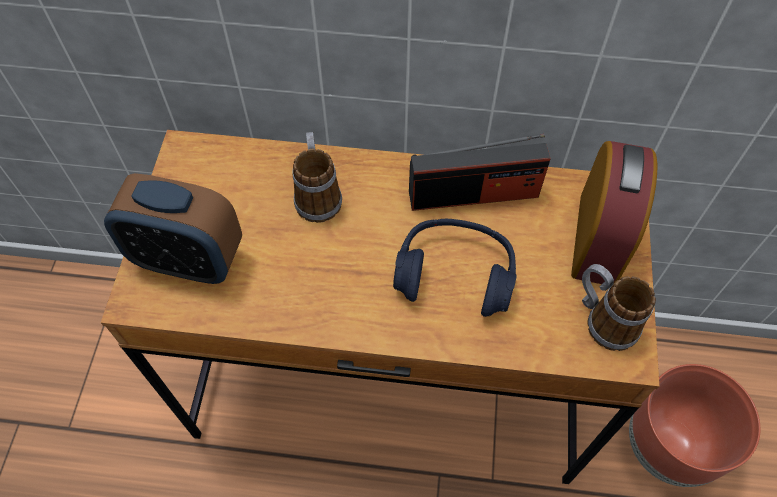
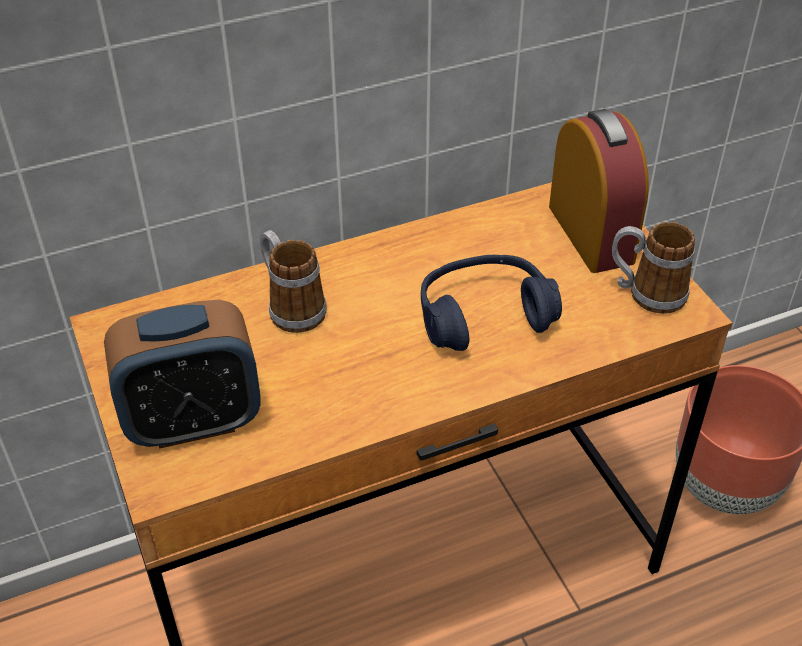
camera: 30 degrees left, 15 degrees down
radio [409,134,550,211] -> none

